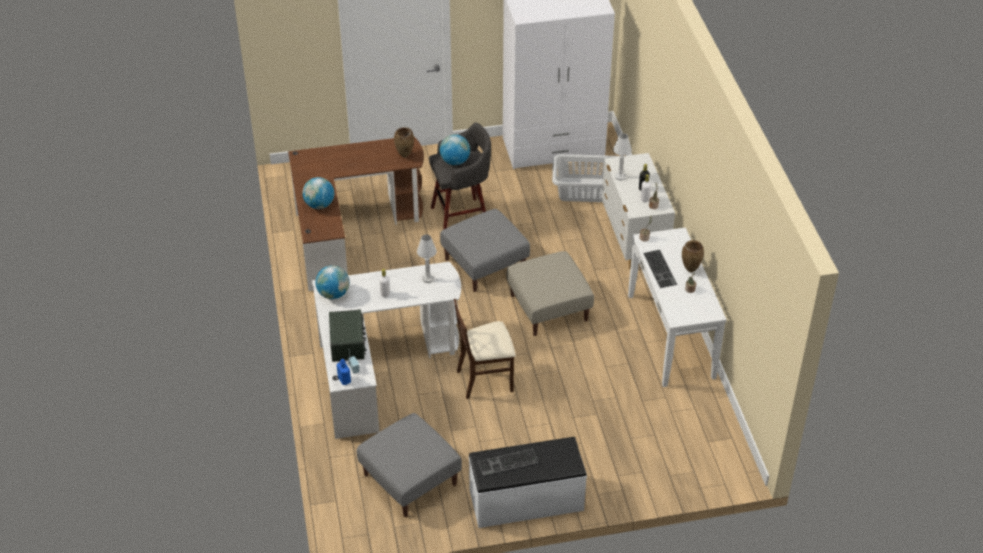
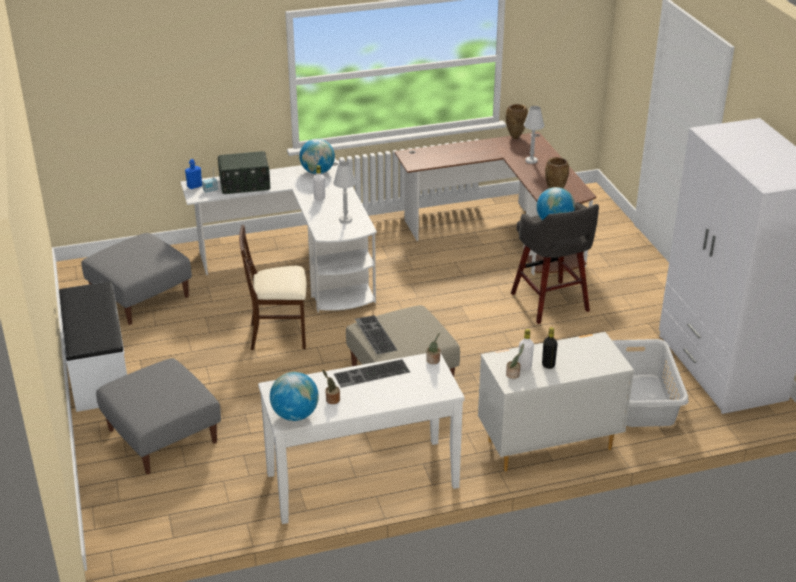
camera: 85 degrees right, 10 degrees down
globe [303,177,334,209] -> globe moved to [270,372,319,421]
grey ottoman [440,209,530,292] -> grey ottoman moved to [96,358,221,474]
beige chair [454,299,516,399] -> beige chair turned 75 degrees counterclockwise [239,225,306,350]
keyboard [478,449,539,476] -> keyboard moved to [355,315,397,354]
white table lamp [613,133,632,181] -> white table lamp moved to [524,106,544,164]
brown vase [682,240,704,272] -> brown vase moved to [506,104,528,139]

